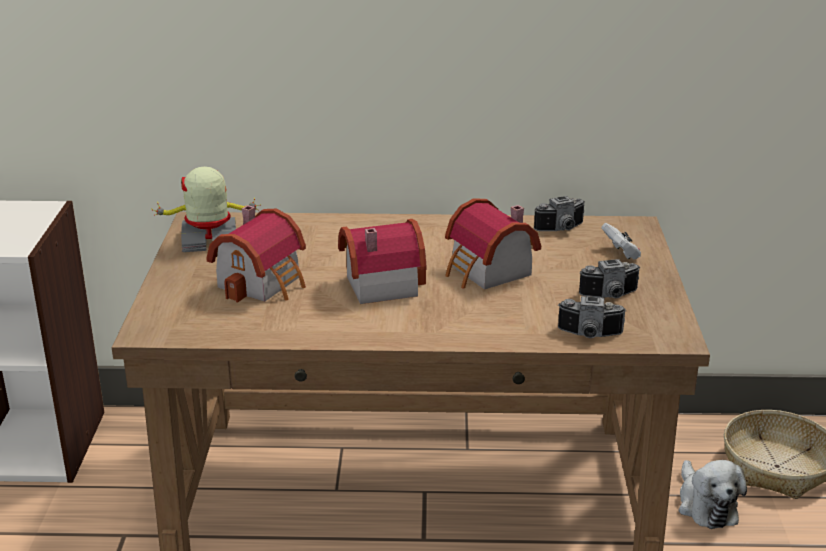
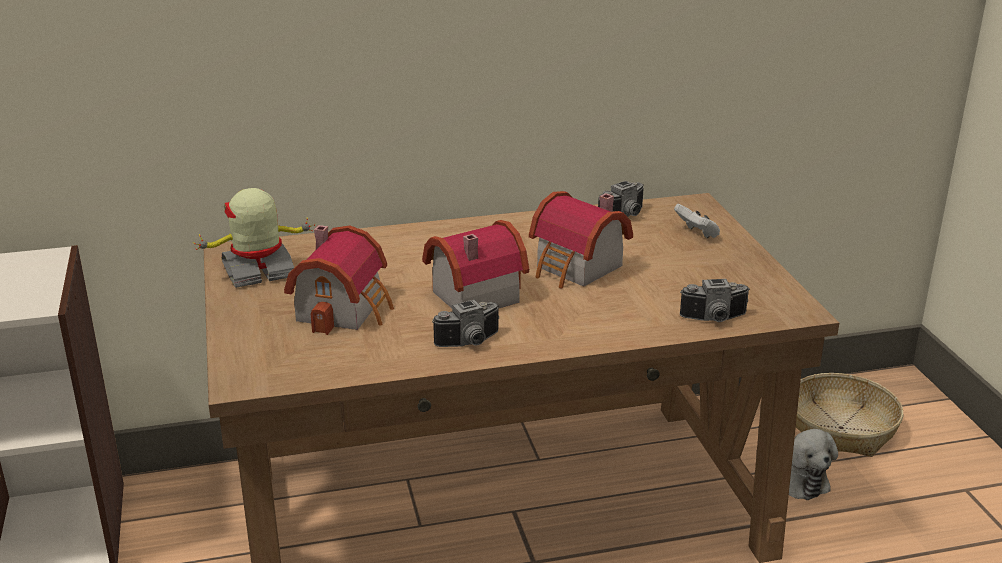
camera: 15 degrees left, 0 degrees up
camera [579,259,640,298] -> camera moved to [432,299,499,347]

